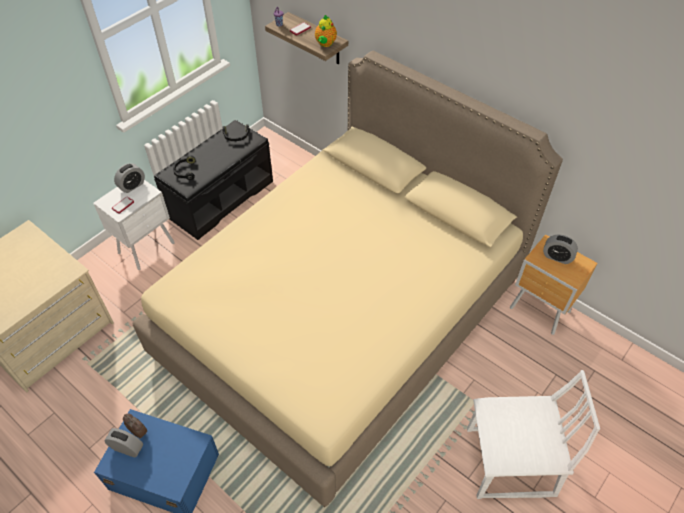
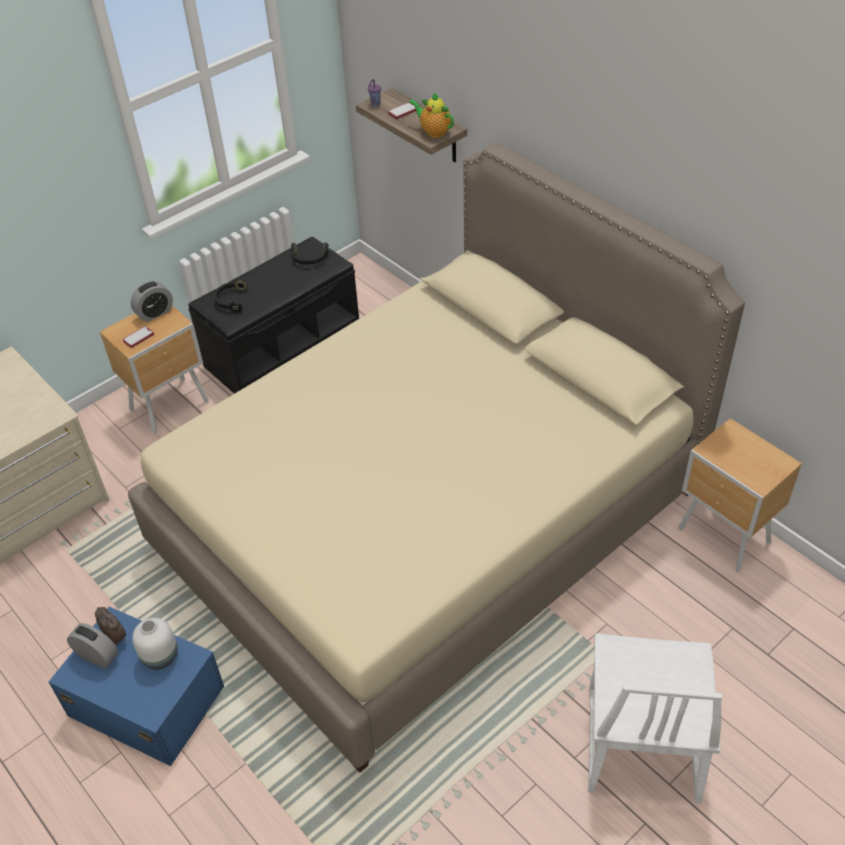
camera: 10 degrees right, 5 degrees down
white nightstand [93,180,174,270] -> brown nightstand [100,306,209,434]
teapot [315,15,337,47] -> teapot turned 105 degrees clockwise [409,92,454,138]
white chair [467,370,600,499] -> white chair turned 90 degrees clockwise [588,633,722,803]
alarm clock [543,235,578,264] -> none
none -> white vase [132,618,178,669]

